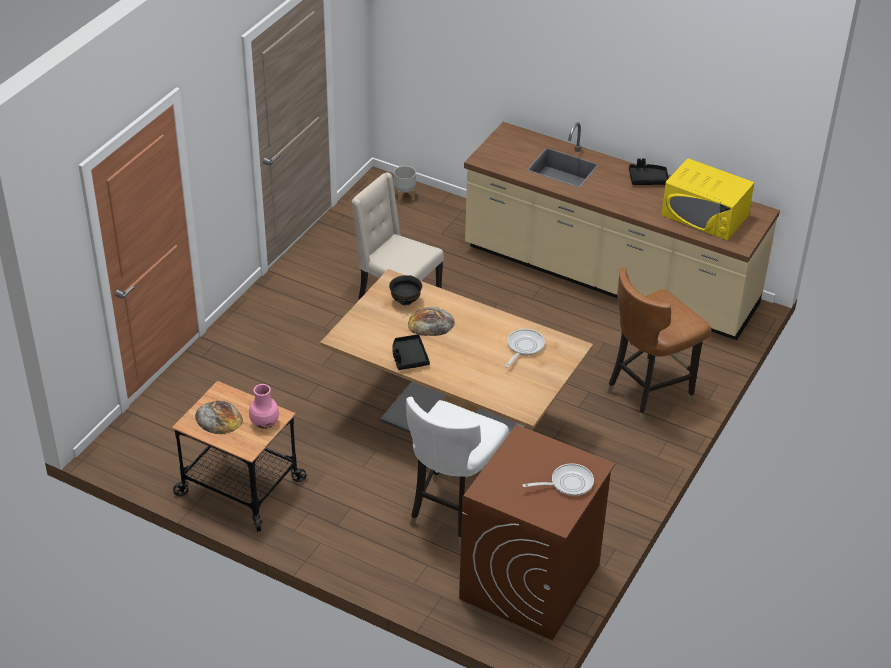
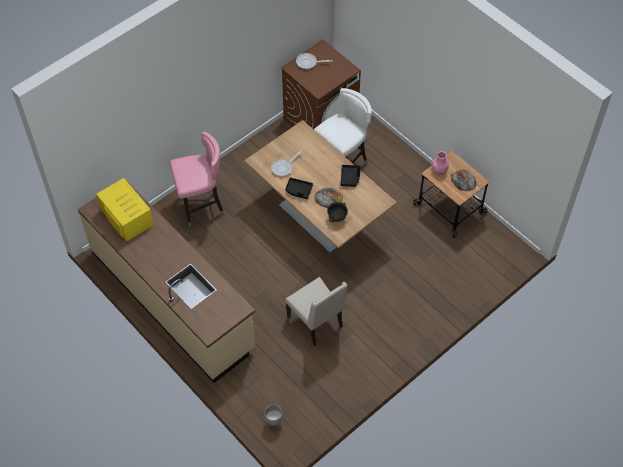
camera: 160 degrees left, 15 degrees up
brown chair [606,268,712,423] -> pink chair [169,132,225,227]
black tray [629,158,669,185] -> black tray moved to [285,178,313,199]

